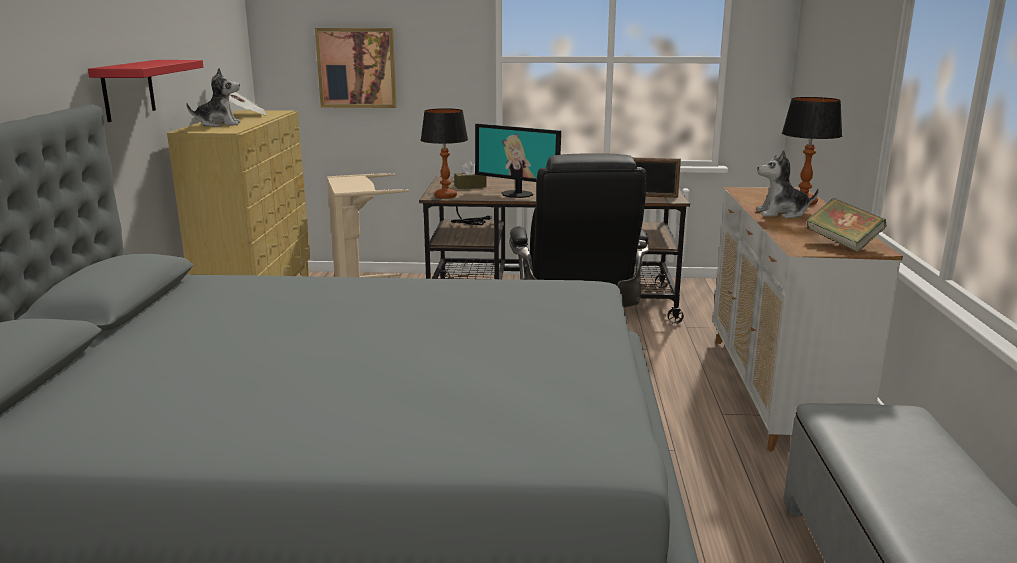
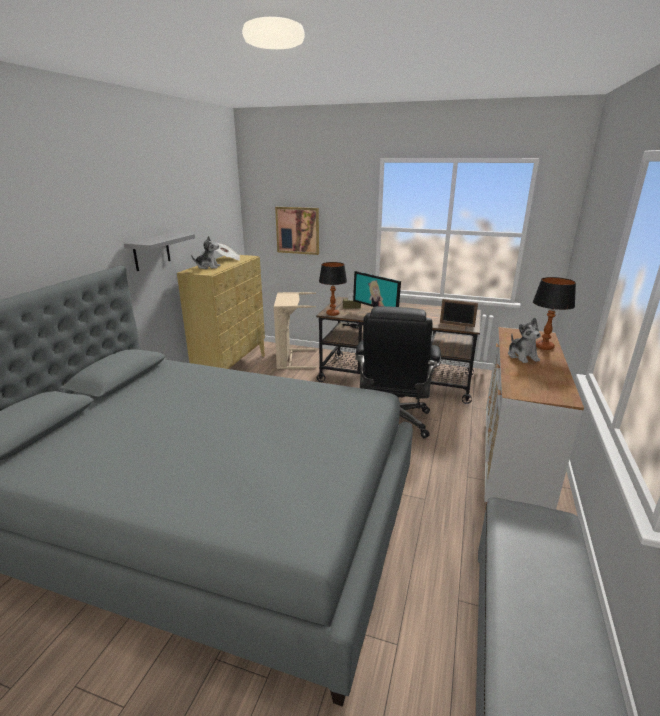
camera: 15 degrees right, 5 degrees up
red shelf [88,60,203,122] -> grey shelf [124,233,195,271]
plush toy [756,150,819,218] -> plush toy turned 120 degrees counterclockwise [508,318,541,363]
book [806,198,887,252] -> none

